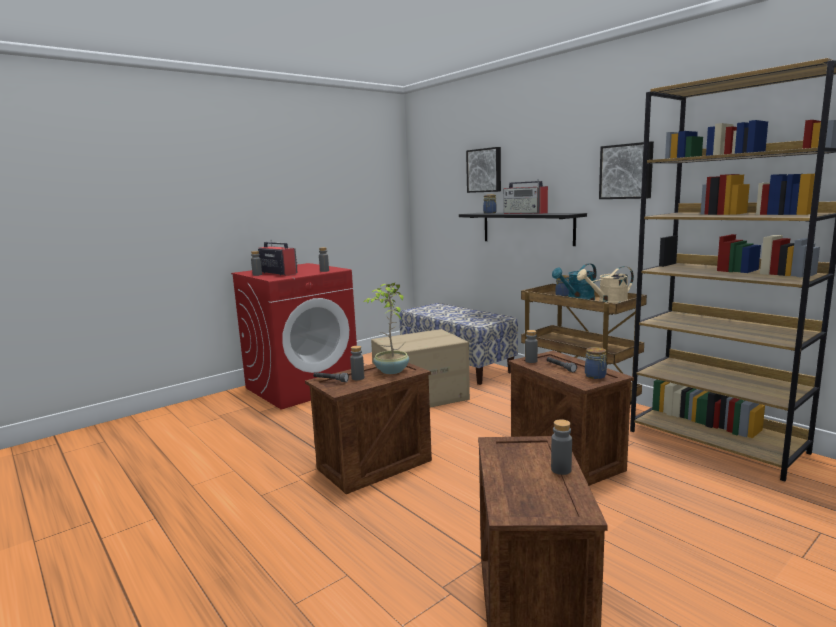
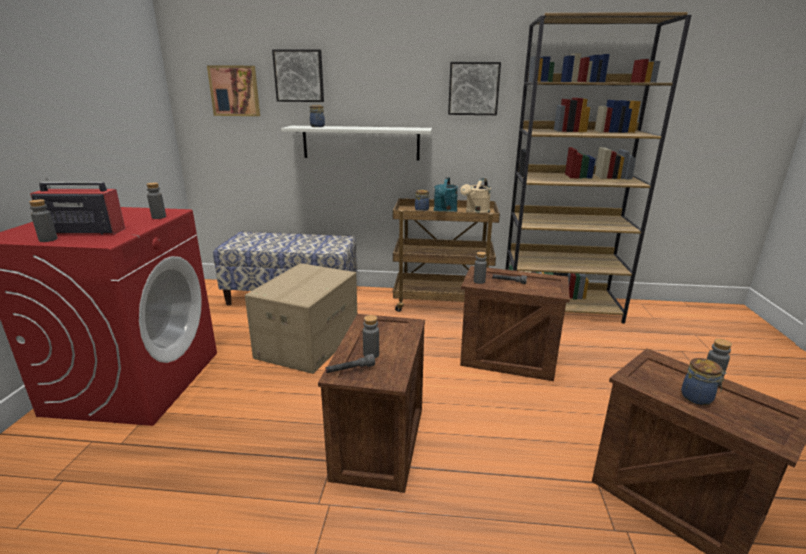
camera: 45 degrees left, 10 degrees up
potted plant [364,283,409,374] -> none
black shelf [459,213,587,246] -> white shelf [281,126,432,160]
radio [504,179,548,214] -> none
jar [585,347,607,379] -> jar moved to [681,358,726,405]
none -> picture [207,65,260,116]

